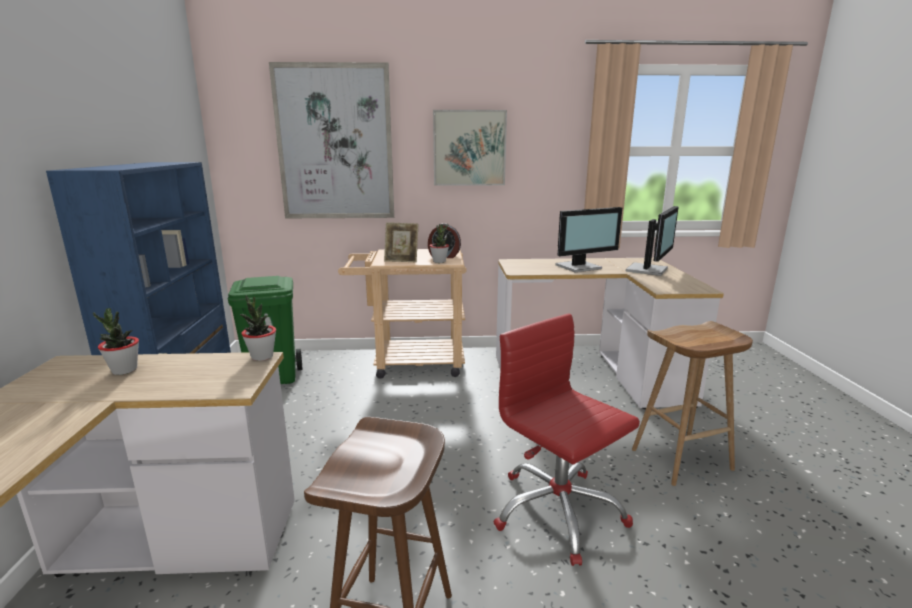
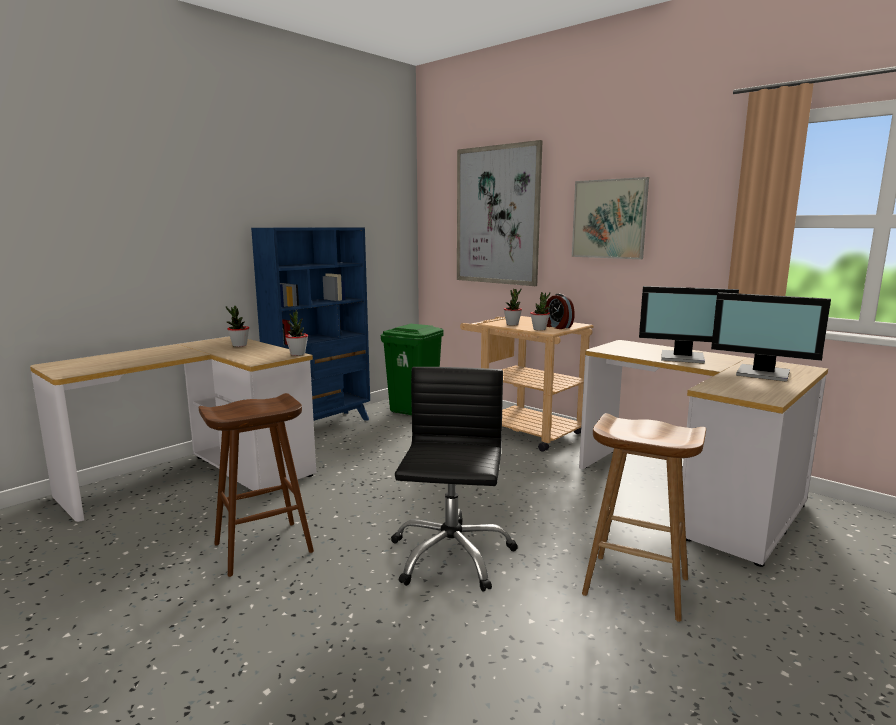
camera: 45 degrees right, 5 degrees down
picture frame [384,222,419,262] -> potted plant [504,289,522,326]
red office chair [493,313,640,566] -> black office chair [391,367,518,591]
monitor [626,206,679,276] -> monitor turned 45 degrees clockwise [711,292,831,382]

